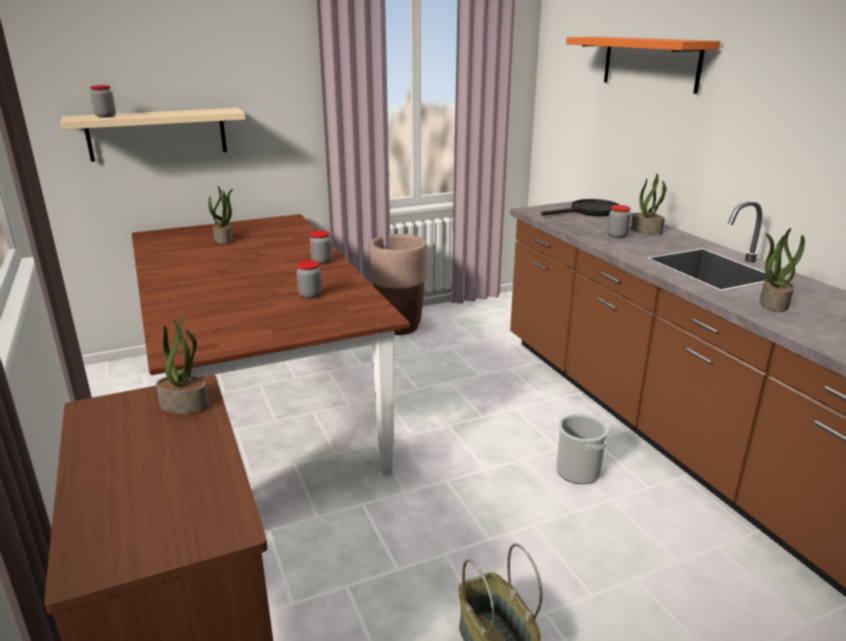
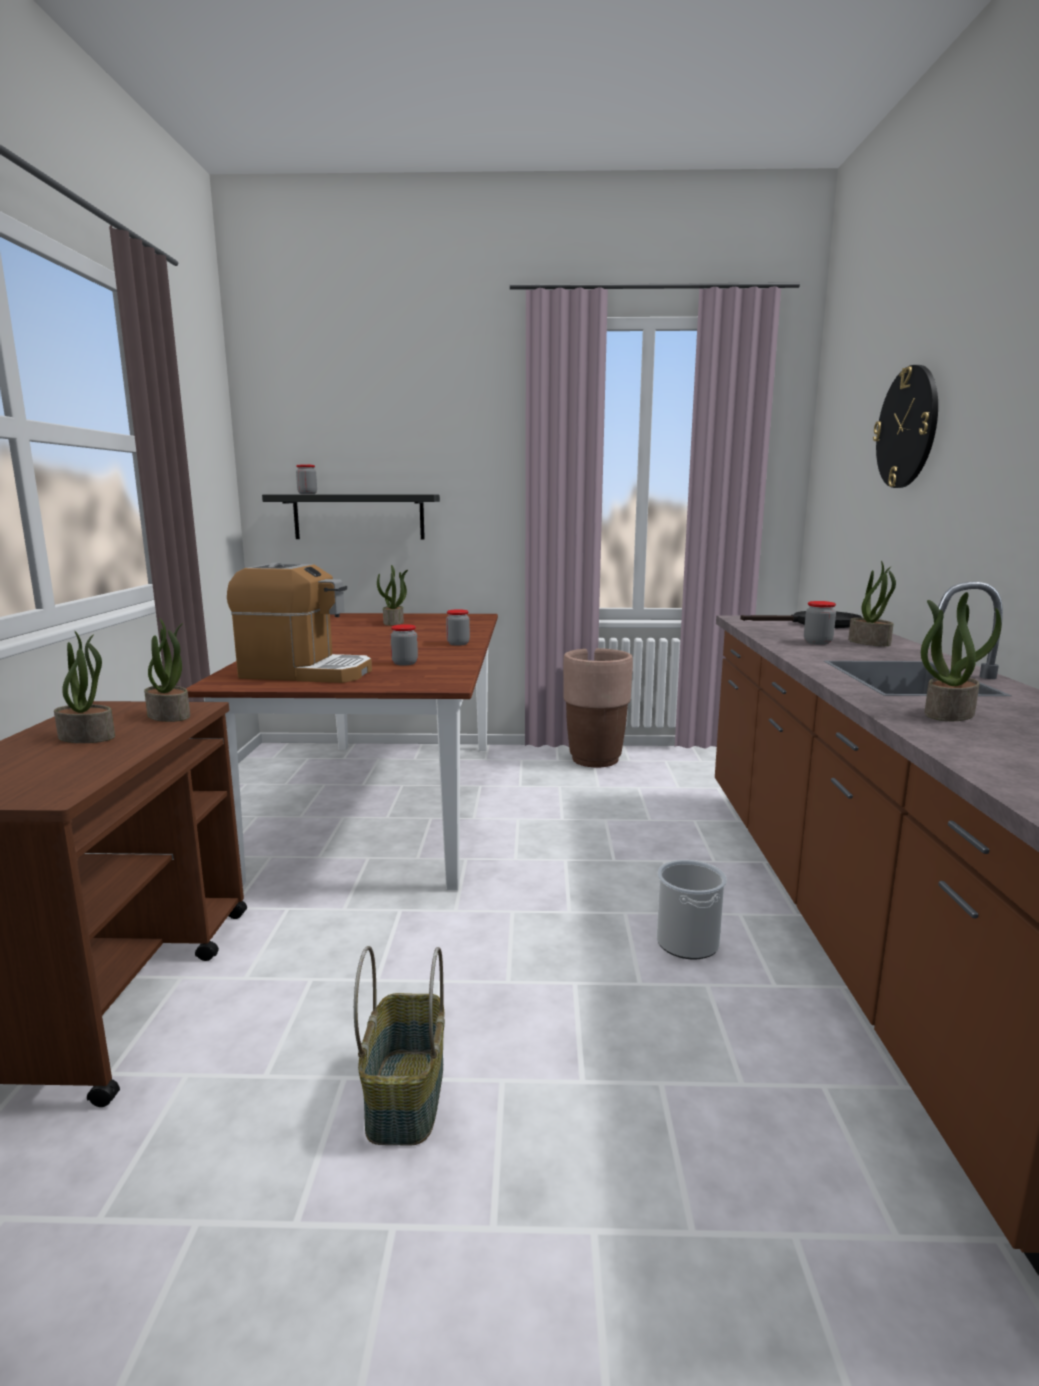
camera: 25 degrees right, 10 degrees down
beige shelf [60,108,245,162] -> black shelf [262,494,440,539]
orange shelf [566,37,721,94] -> wall clock [873,365,938,488]
none -> potted plant [54,630,115,743]
none -> coffee machine [227,563,372,683]

